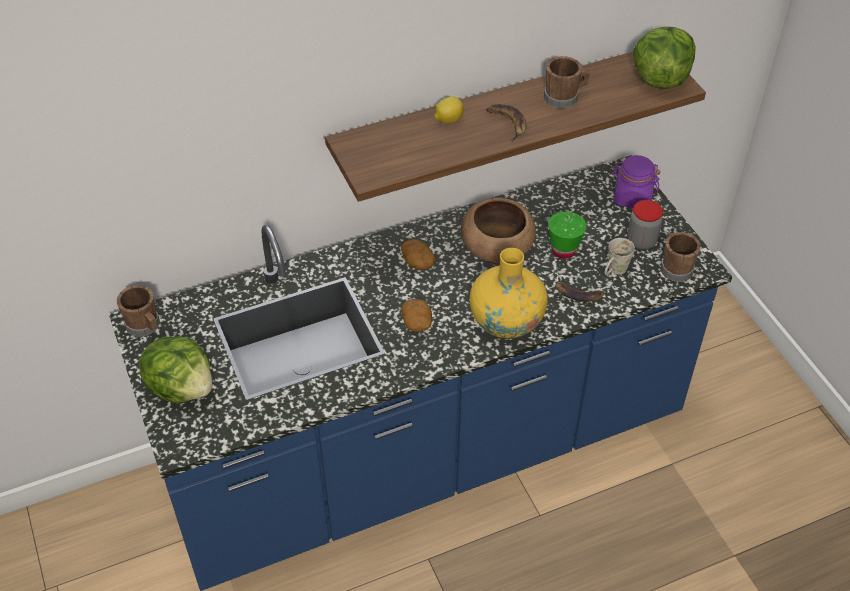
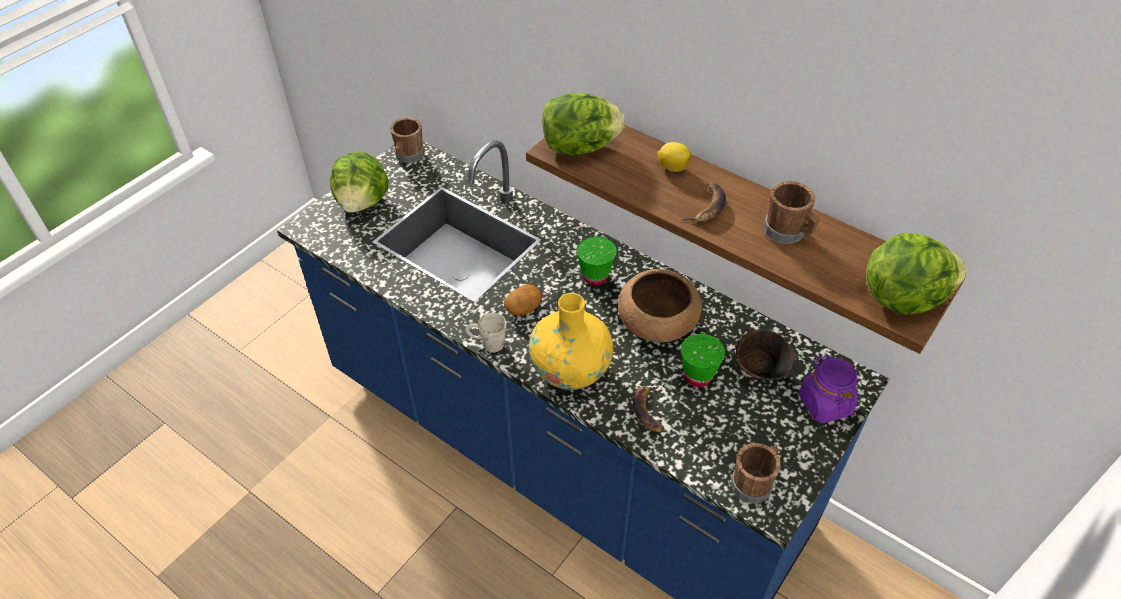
camera: 60 degrees right, 0 degrees up
potato [401,239,436,270] -> green cup [576,236,617,285]
white mug [605,238,635,275] -> white mug moved to [465,313,506,352]
jar [627,200,663,249] -> none
none -> lettuce [542,93,625,155]
none -> brown bowl [736,329,796,381]

